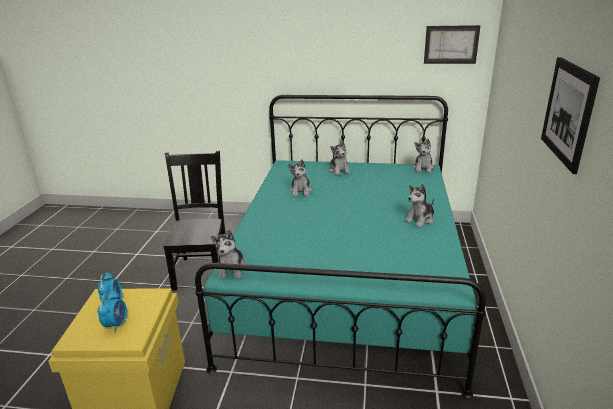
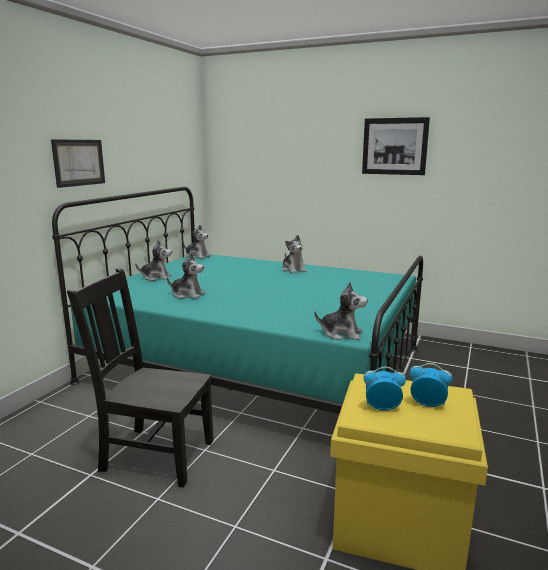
camera: 75 degrees left, 10 degrees down
picture [424,25,480,64] -> picture moved to [51,139,105,188]

